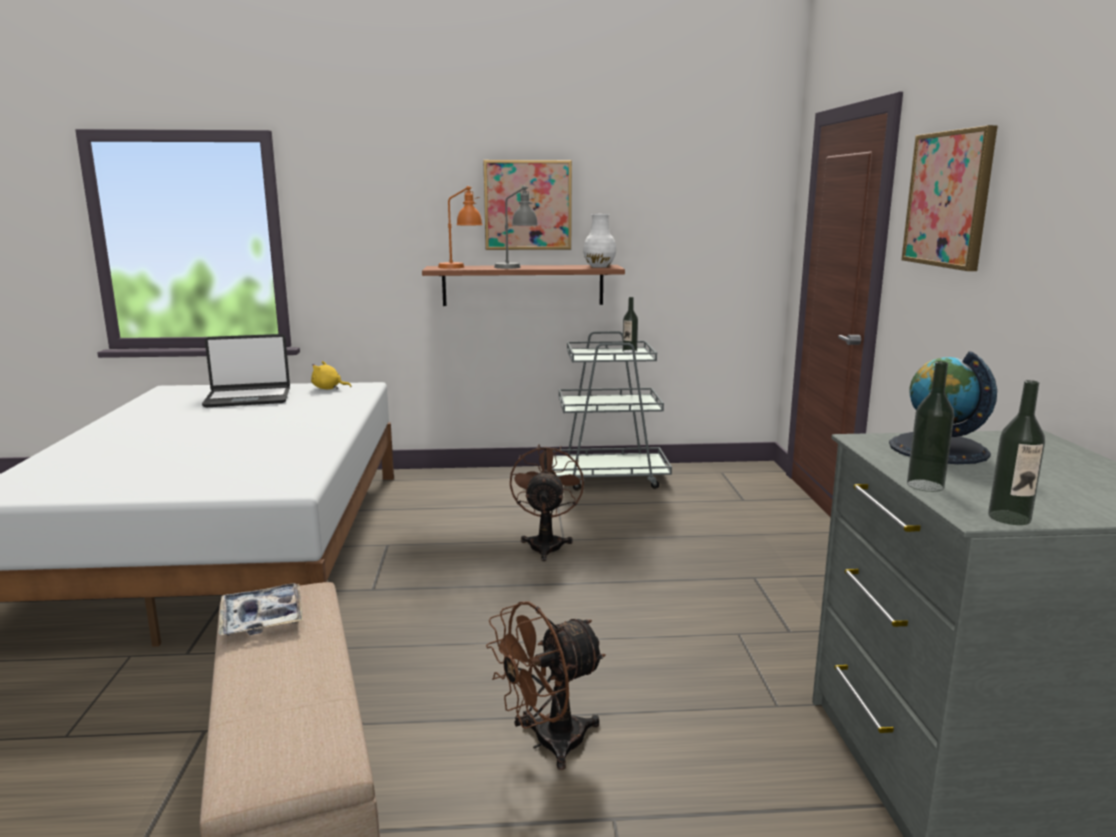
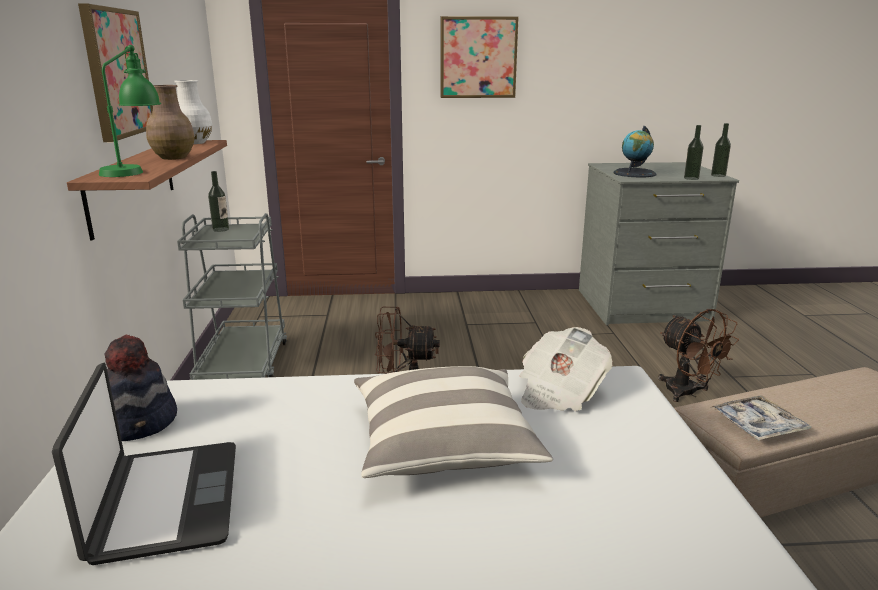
camera: 90 degrees left, 5 degrees up
yellow plush toy [311,361,352,389] -> hat [104,335,177,441]
orange table lamp [438,186,483,269] -> green table lamp [99,45,161,177]
grey table lamp [494,186,538,269] -> brown vase [146,85,195,160]
none -> pillow [354,366,553,478]
none -> newspaper [519,327,613,411]

